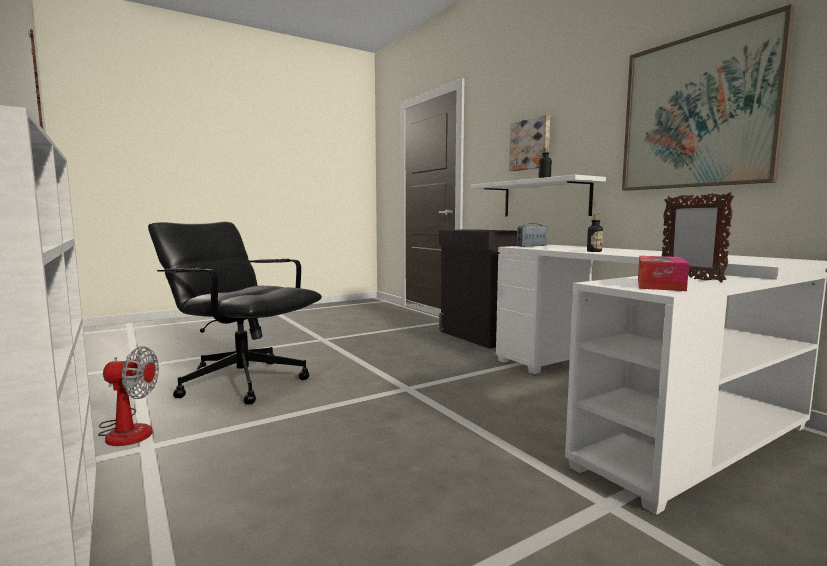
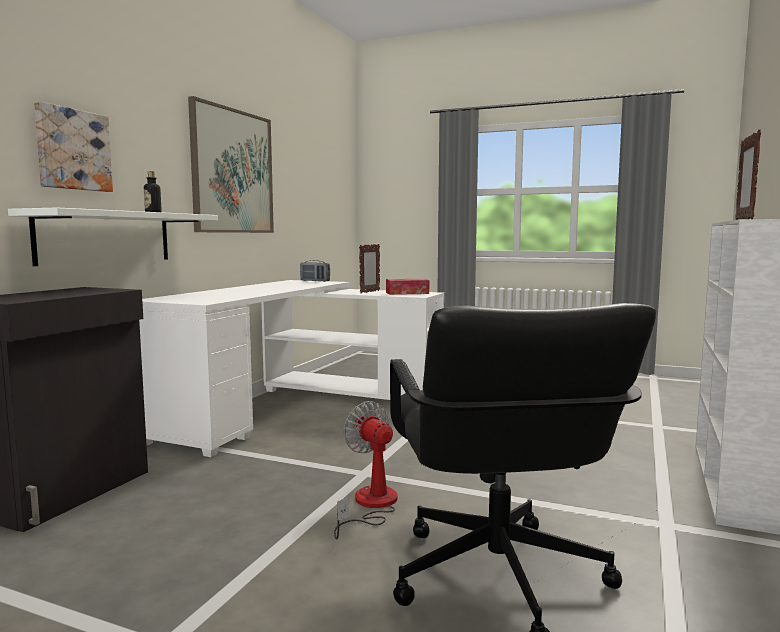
camera: 125 degrees left, 0 degrees up
fan [98,346,159,446] -> fan moved to [334,401,398,540]
radio [517,223,548,247] -> radio moved to [300,260,330,282]
bottle [587,215,603,252] -> none

